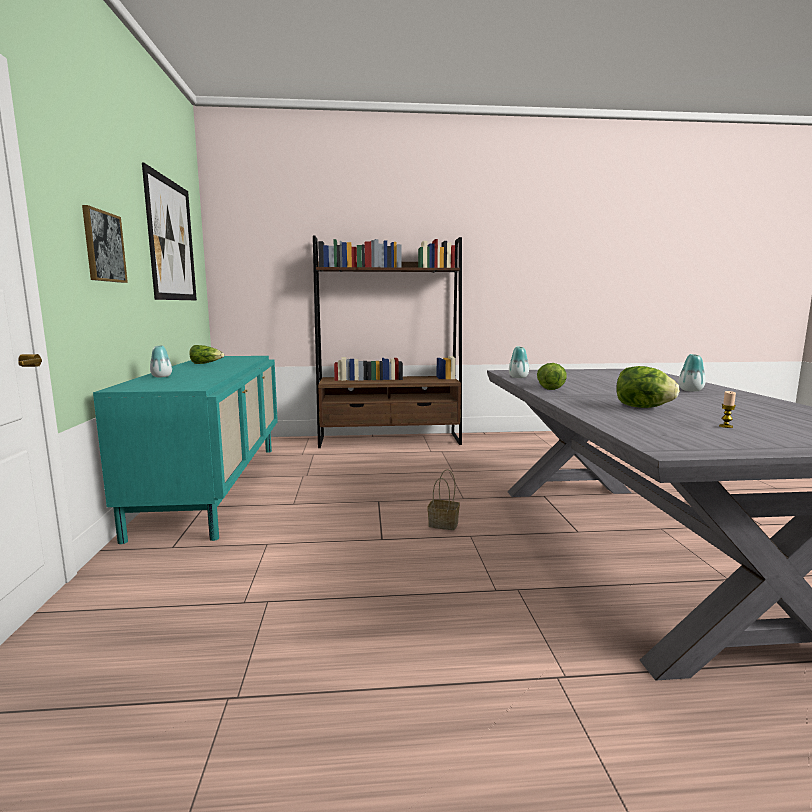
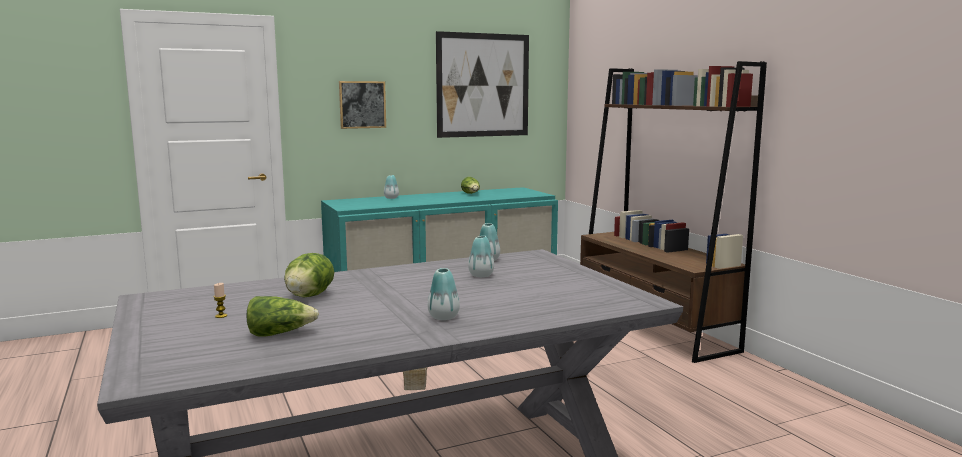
camera: 70 degrees right, 0 degrees up
lettuce [537,363,567,390] -> lettuce moved to [247,296,319,337]
none -> vase [468,236,494,277]

